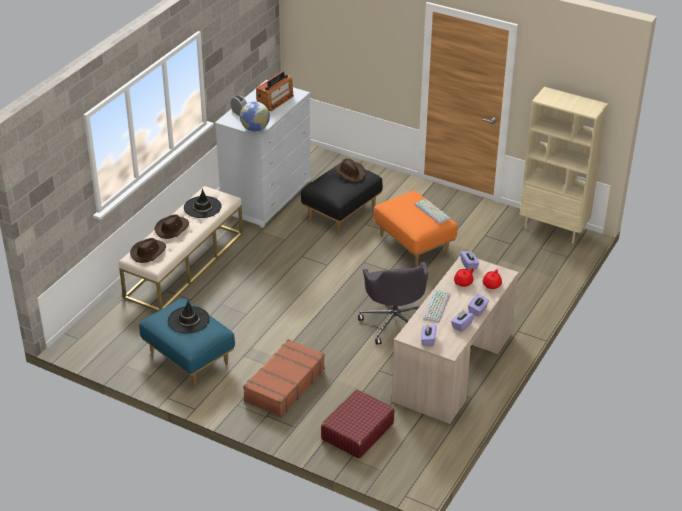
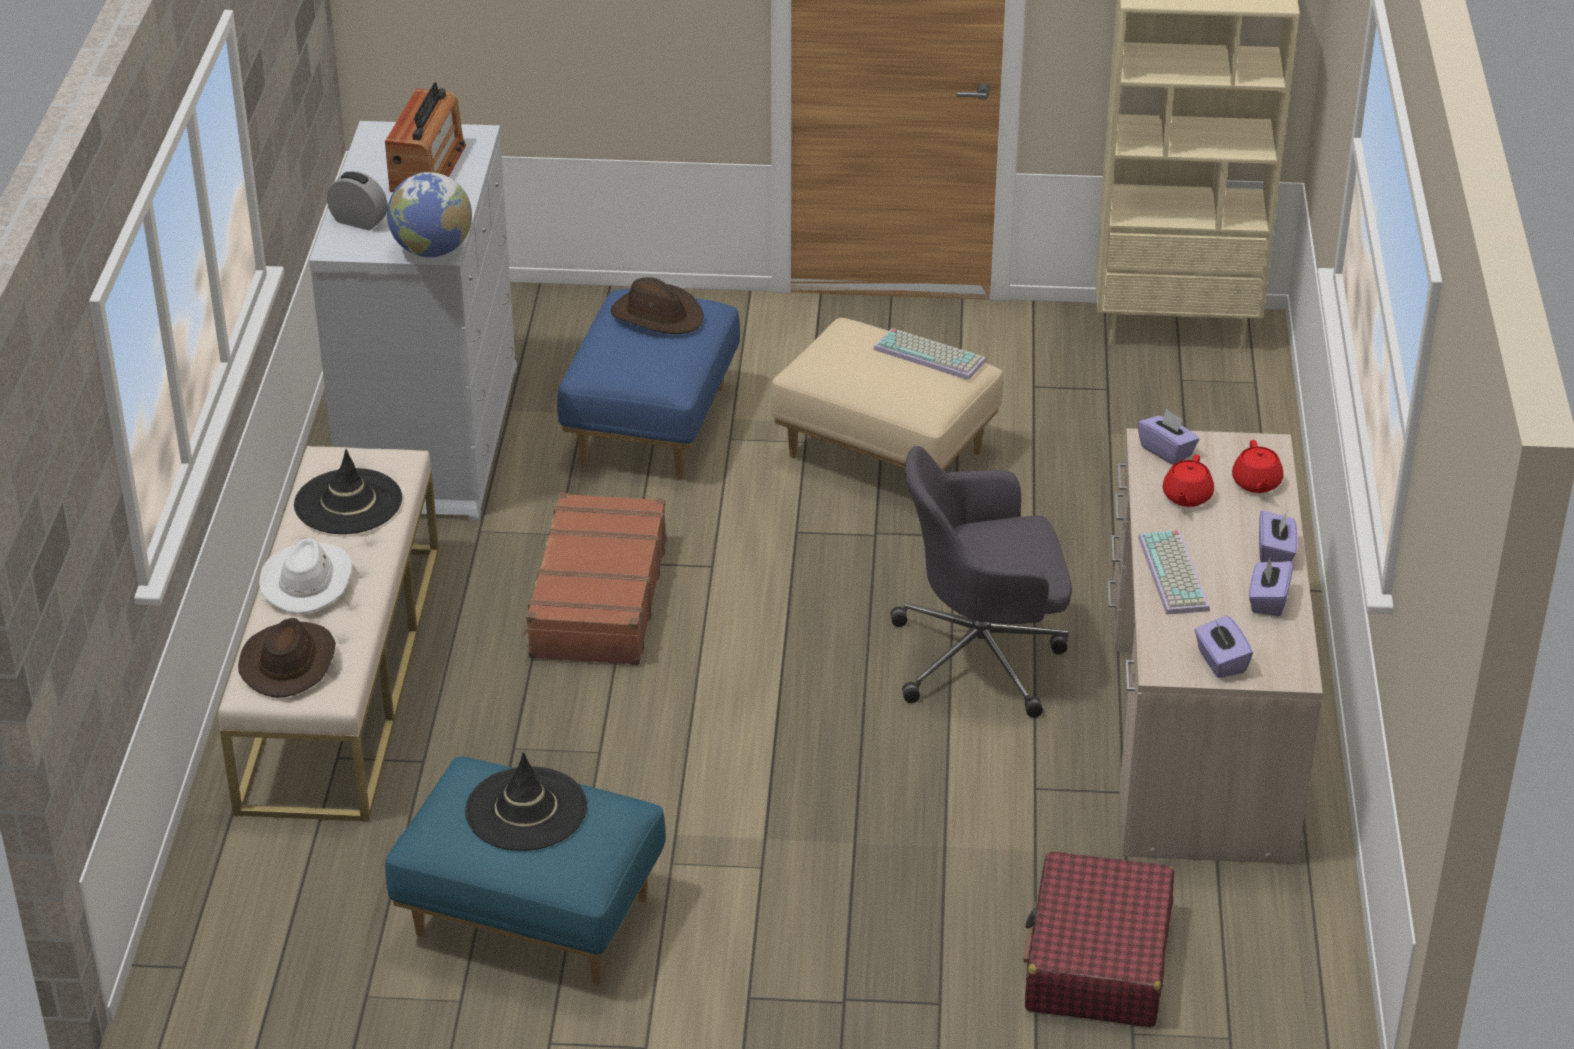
camera: 25 degrees left, 0 degrees up
brown hat [154,215,189,239] -> white hat [259,538,352,614]
brown suitcase [243,339,325,417] -> brown suitcase moved to [522,492,667,665]
black ottoman [301,162,383,233] -> blue ottoman [557,289,740,479]
grey office chair [358,262,429,345] -> grey office chair turned 120 degrees clockwise [890,446,1072,718]
orange ottoman [374,191,457,267] -> beige ottoman [771,318,1003,471]

